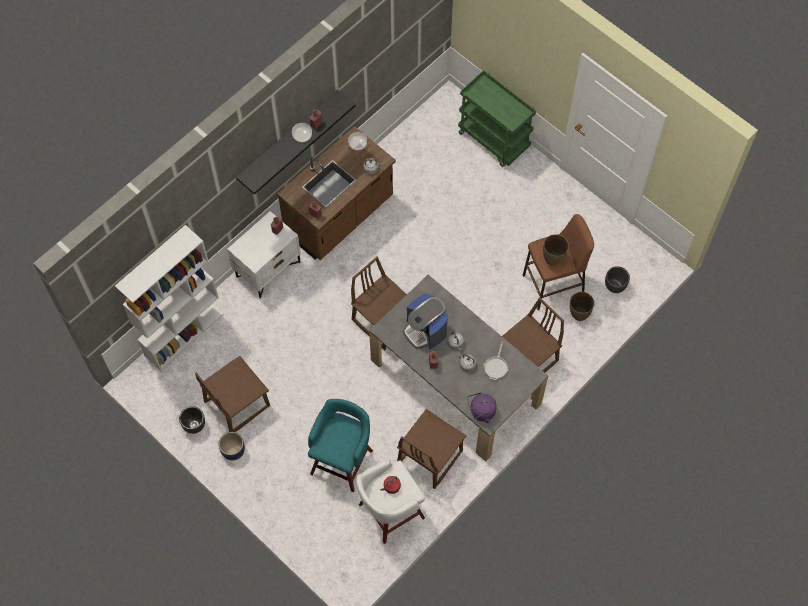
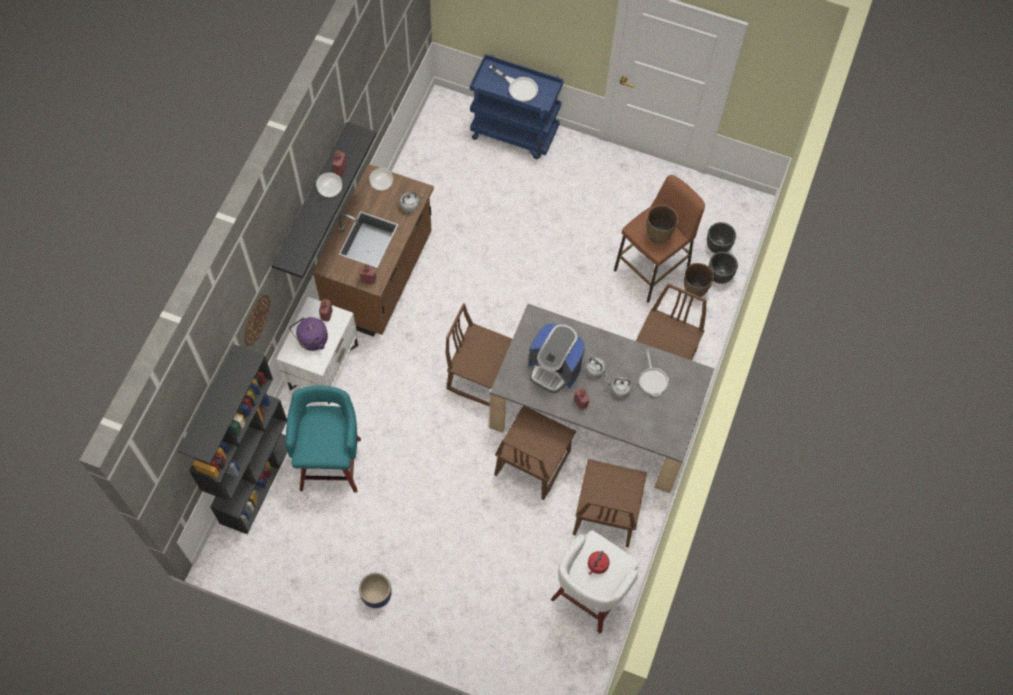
camera: 25 degrees left, 0 degrees up
white bookcase [115,225,223,371] -> black bookcase [178,344,287,534]
black planter [179,406,205,434] -> black planter moved to [708,252,738,284]
brown chair [195,356,270,432] -> brown chair moved to [494,406,576,500]
turquoise stool [308,399,373,492] -> turquoise stool moved to [286,385,361,492]
green cart [458,70,536,167] -> blue cart [470,54,564,159]
purple kettle [467,392,497,423] -> purple kettle moved to [289,317,328,351]
none -> wall clock [244,295,270,346]
none -> white frying pan [489,65,538,102]

